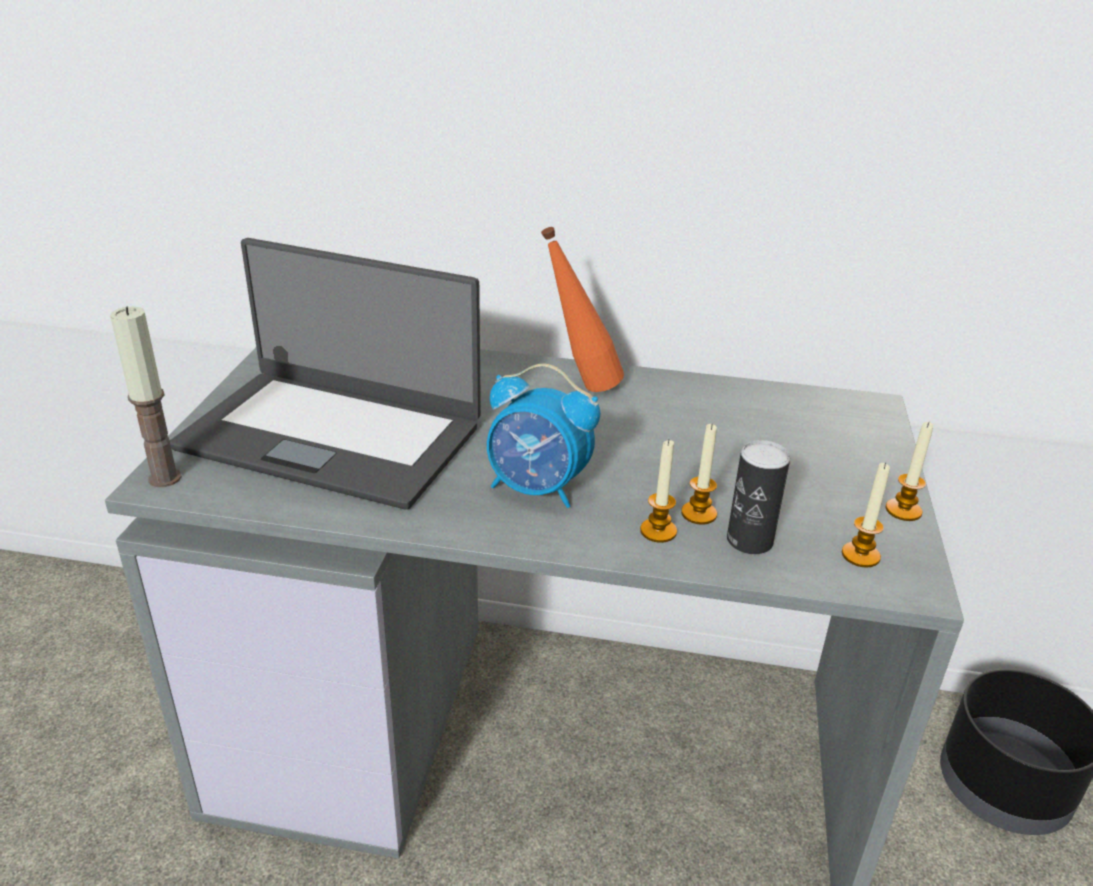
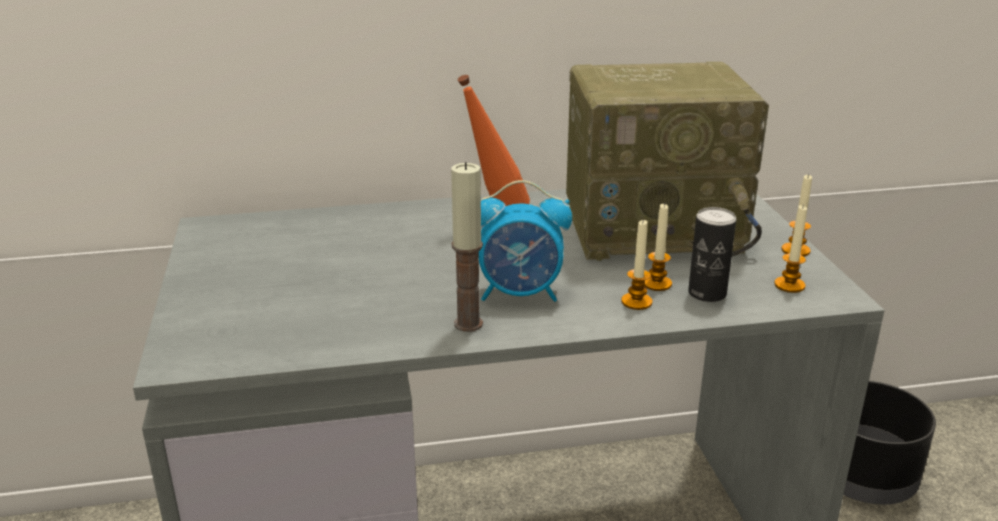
camera: 20 degrees left, 5 degrees down
candle [110,307,182,487] -> candle moved to [451,162,483,332]
laptop [170,238,481,510] -> none
none -> radio [566,62,769,261]

